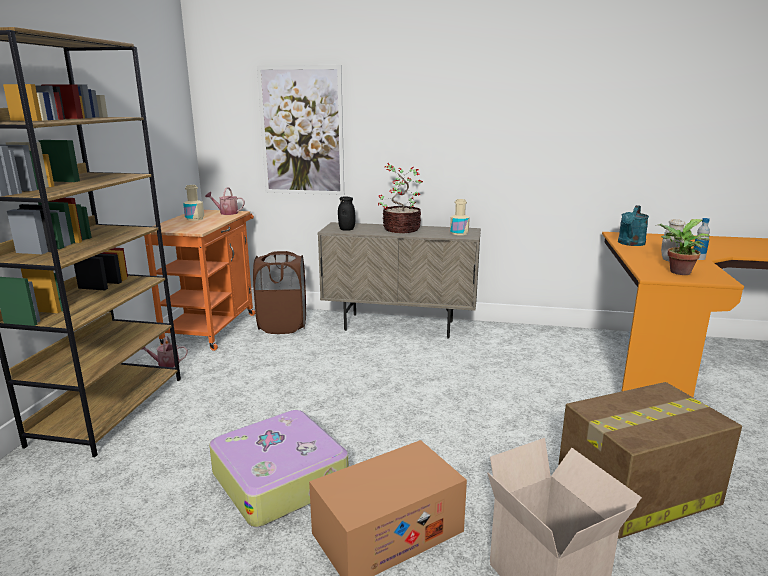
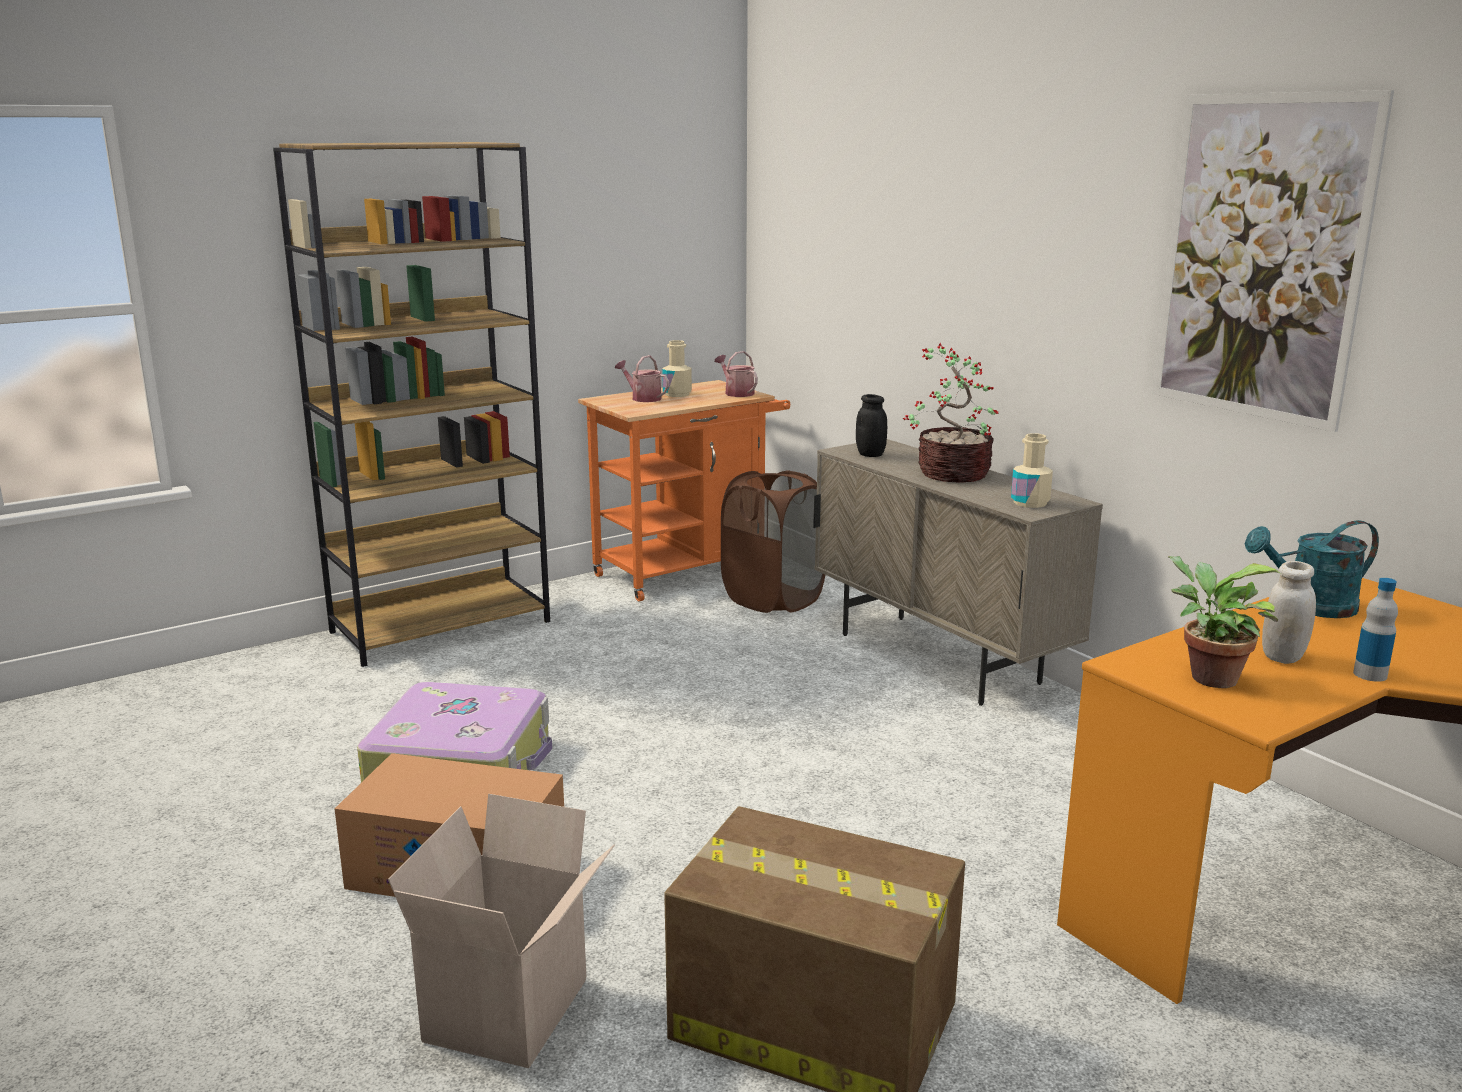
camera: 45 degrees right, 0 degrees up
watering can [141,336,188,367] -> watering can moved to [615,355,669,402]
picture [257,65,344,195] -> picture moved to [1152,90,1394,432]

